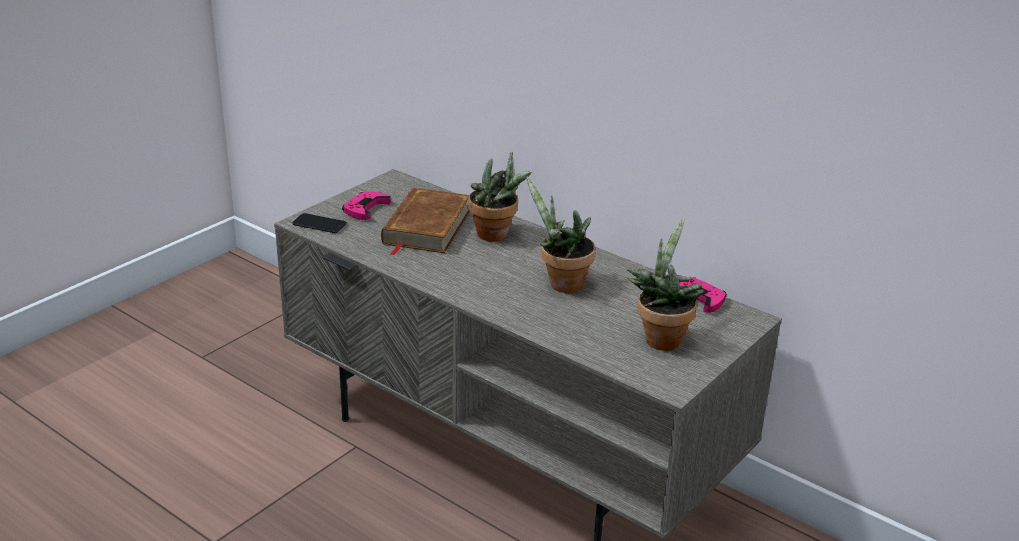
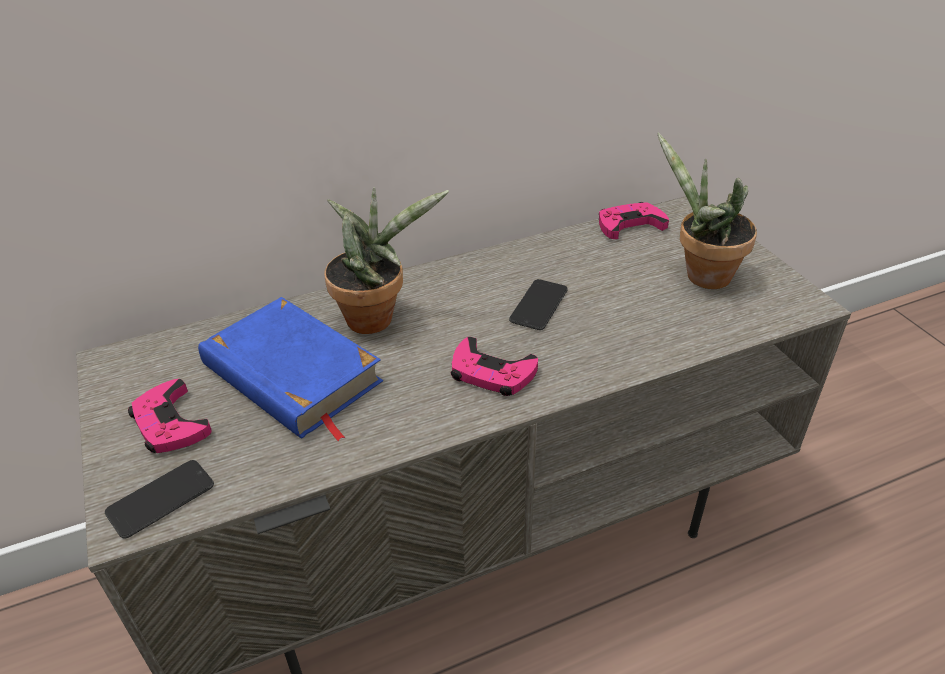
camera: 60 degrees left, 10 degrees up
brown book [381,188,470,256] -> blue book [198,297,383,442]
potted plant [526,176,595,293] -> phone [509,279,568,330]
none -> pink game controller [451,337,538,396]

